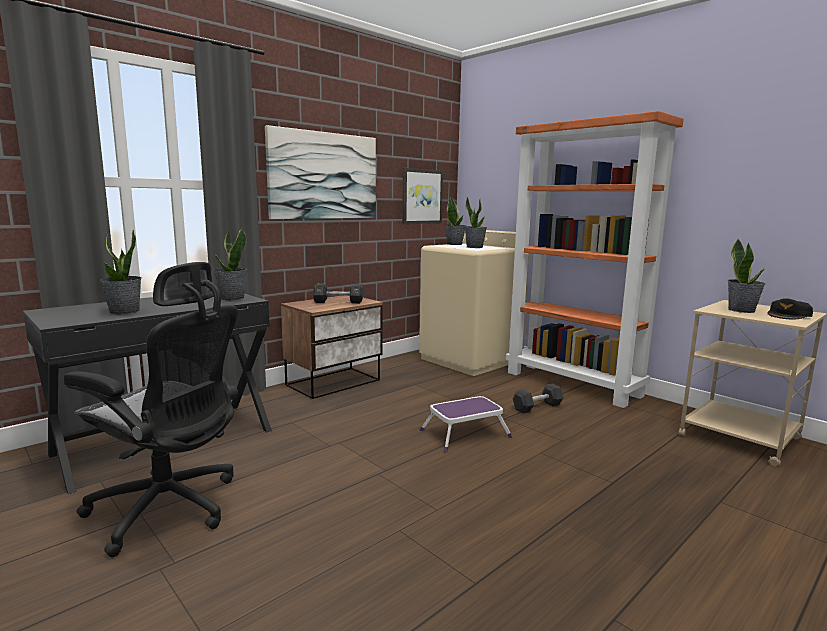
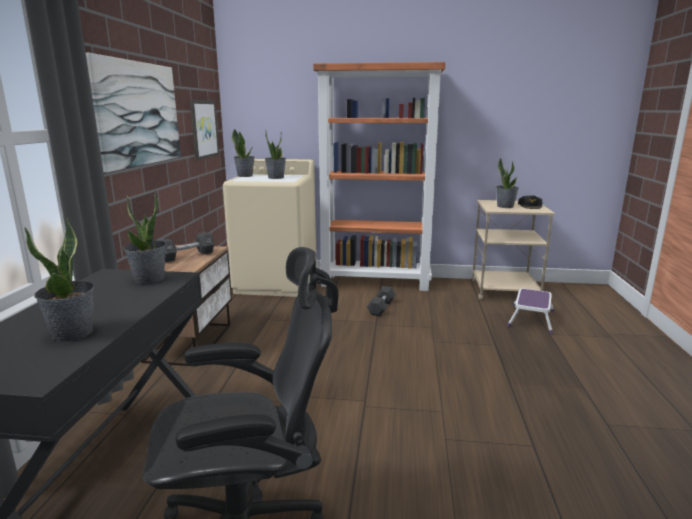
camera: 40 degrees left, 5 degrees up
purple step ladder [419,396,512,452] -> purple step ladder moved to [507,288,555,334]

